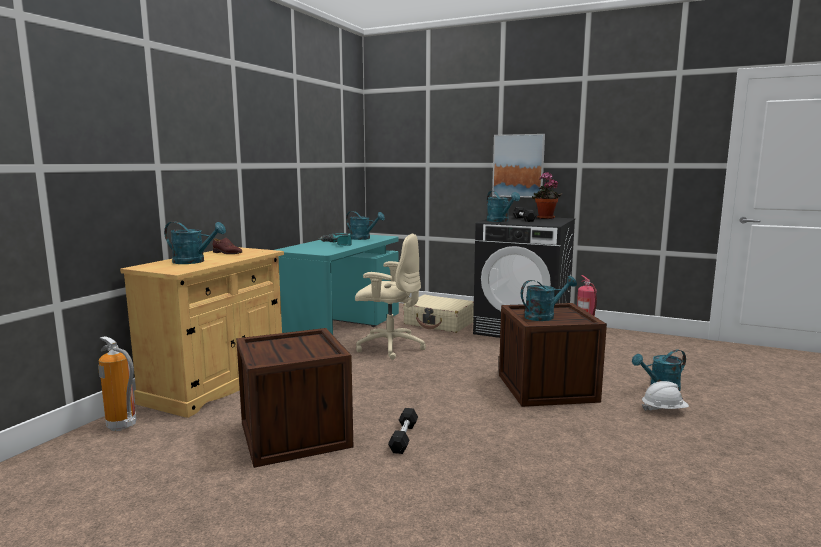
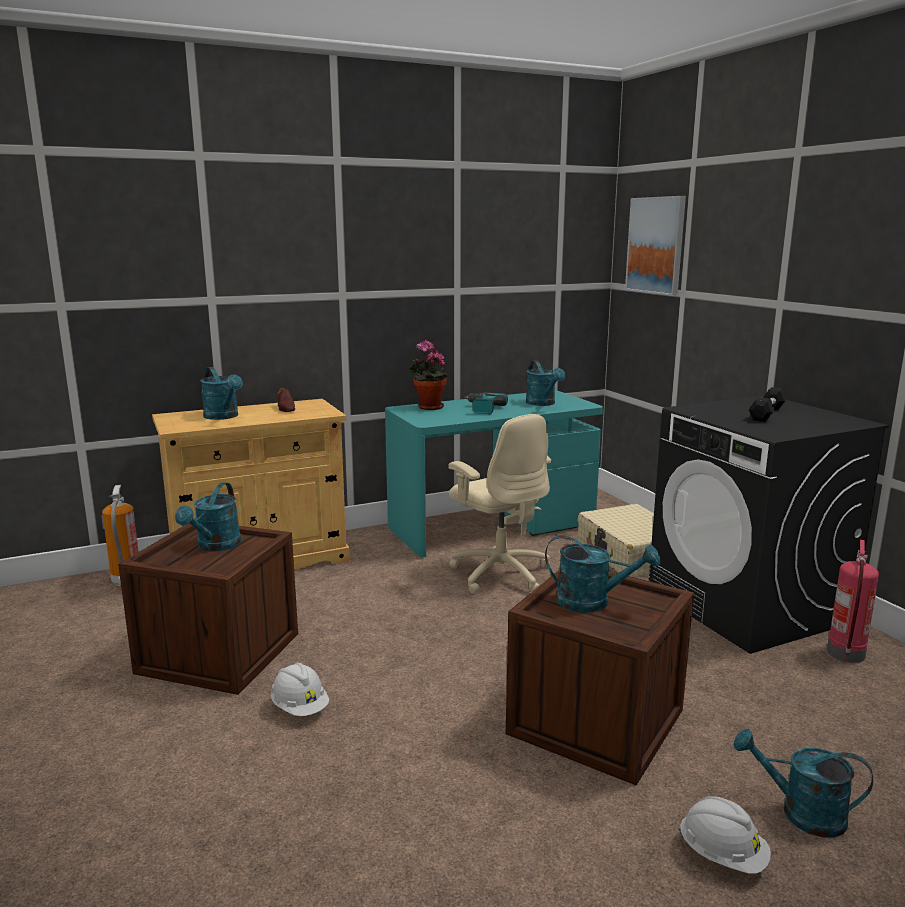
camera: 40 degrees right, 5 degrees up
black dumbbell [388,408,418,454] -> white hard hat [271,663,329,716]
turquoise watering can [487,191,520,222] -> turquoise watering can moved to [175,482,241,552]
picture [492,134,545,198] -> picture moved to [625,196,686,296]
potted plant [532,172,562,219] -> potted plant moved to [409,340,447,410]

